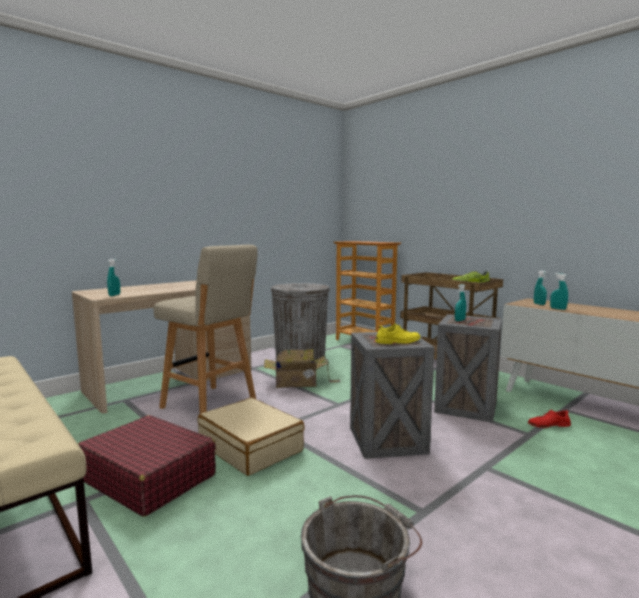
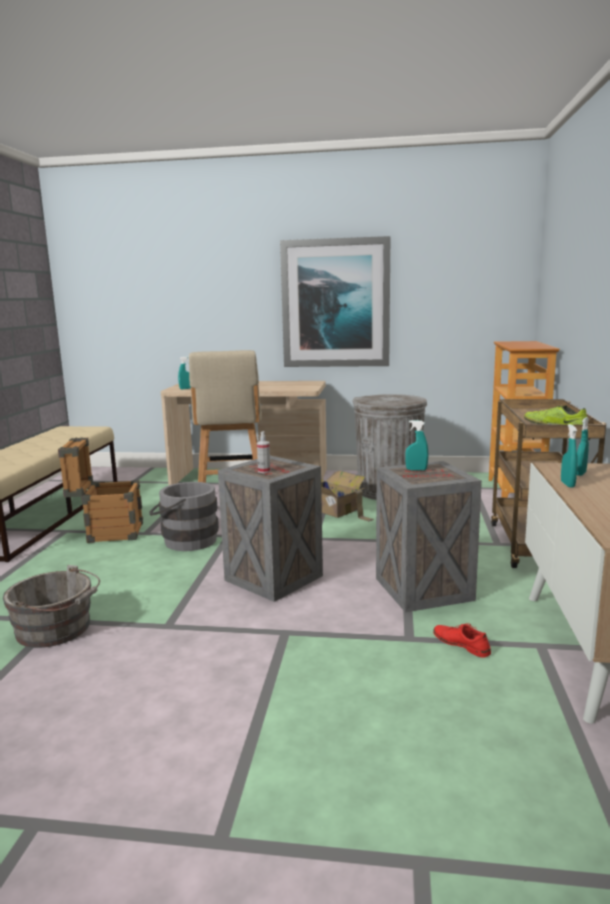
camera: 50 degrees right, 5 degrees up
red suitcase [78,415,216,517] -> crate [58,437,143,543]
beige suitcase [197,398,305,476] -> grey bucket [149,482,219,551]
yellow shoe [375,324,420,344] -> spray bottle [257,431,271,473]
none -> picture [280,236,391,367]

